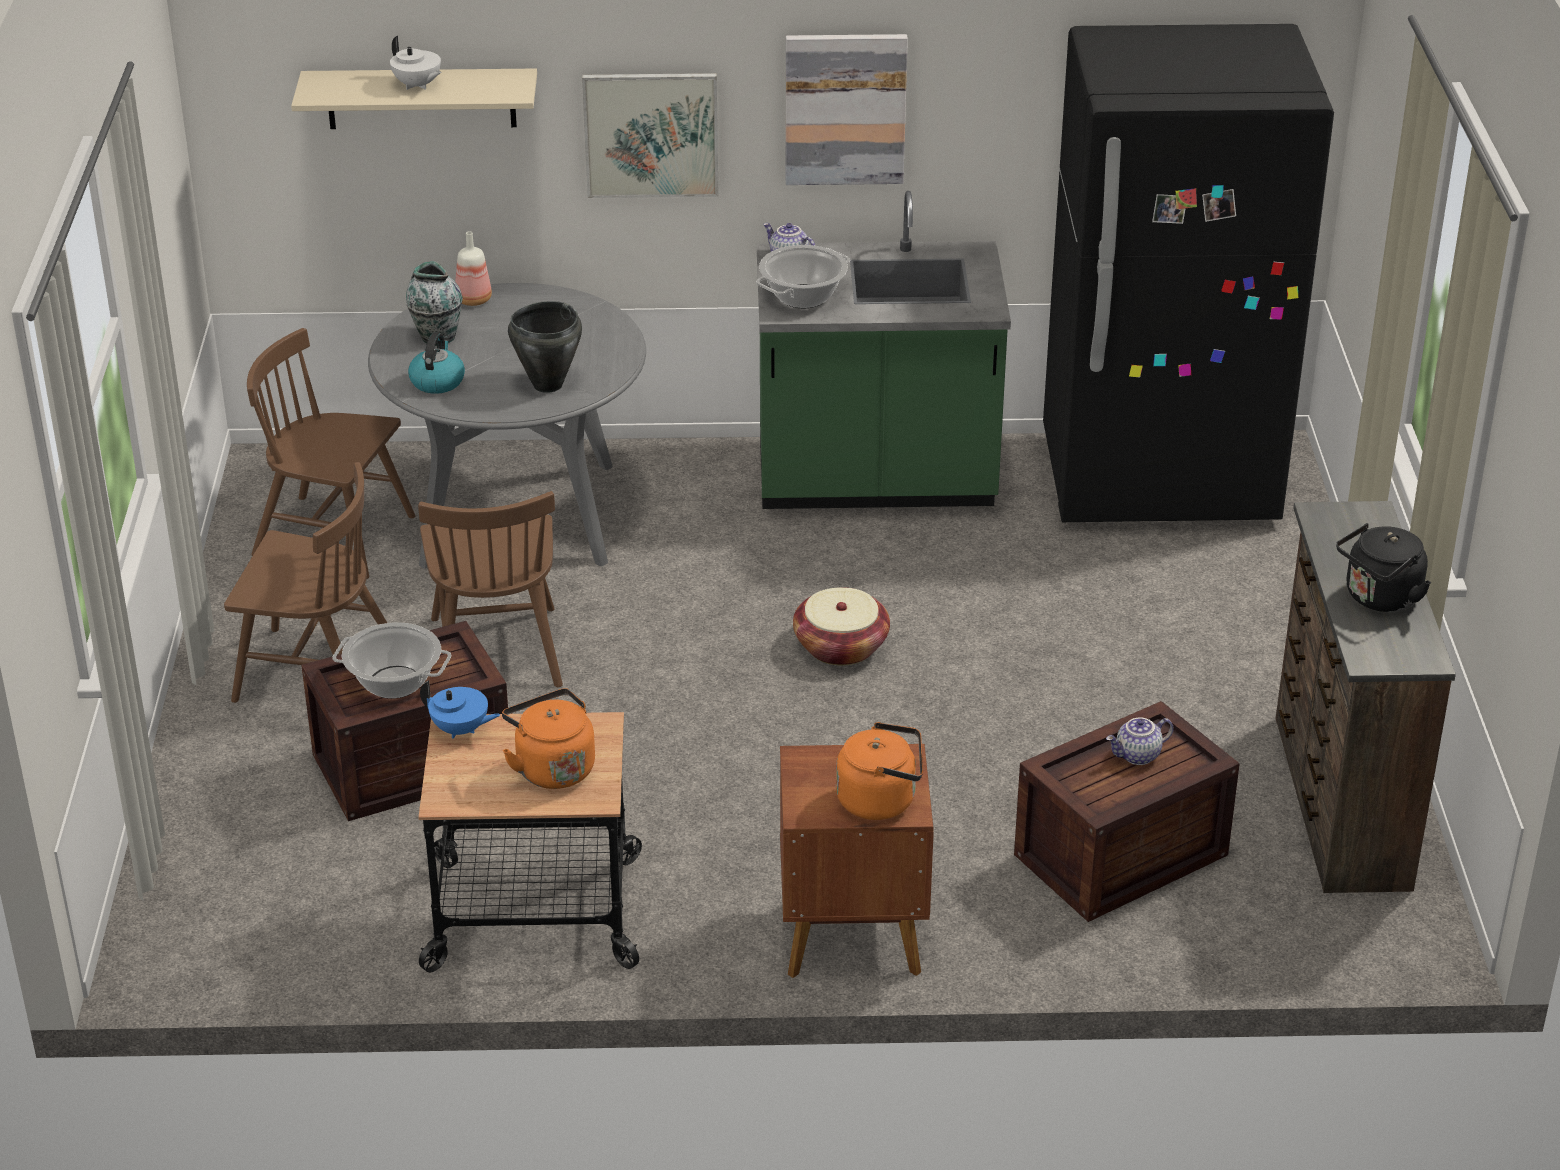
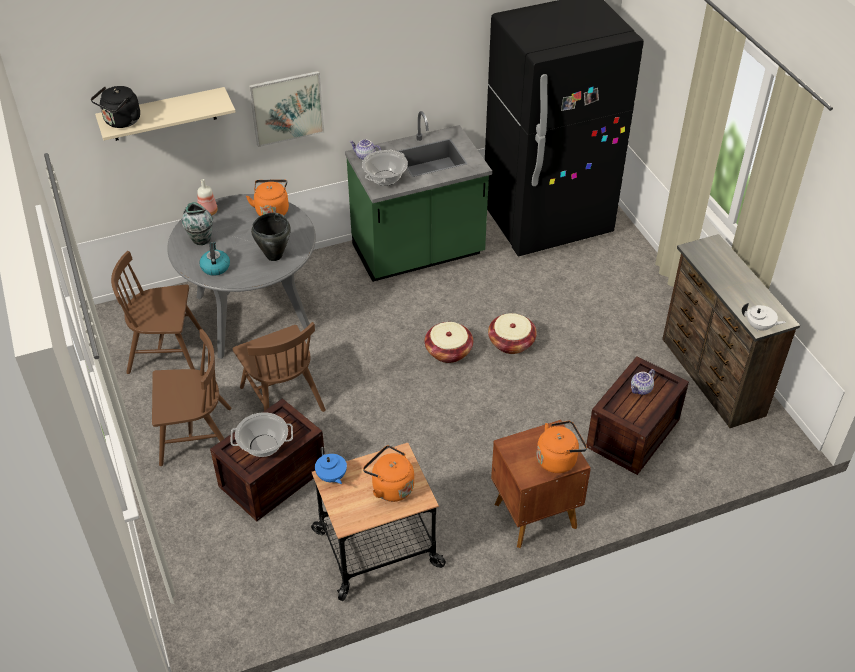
camera: 20 degrees left, 10 degrees up
white teapot [390,36,442,90] -> white teapot moved to [742,303,786,332]
blue teapot [420,680,500,739] -> blue teapot turned 60 degrees clockwise [315,447,347,484]
picture [786,34,908,185] -> none
black kettle [1336,523,1431,612] -> black kettle moved to [91,86,140,128]
none -> orange kettle [246,179,289,216]
none -> basket [488,313,537,354]

